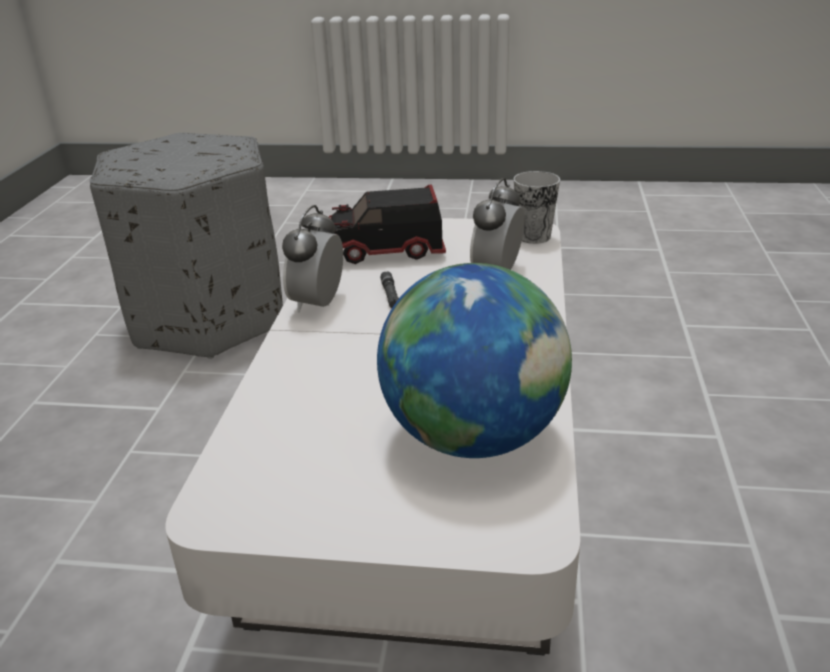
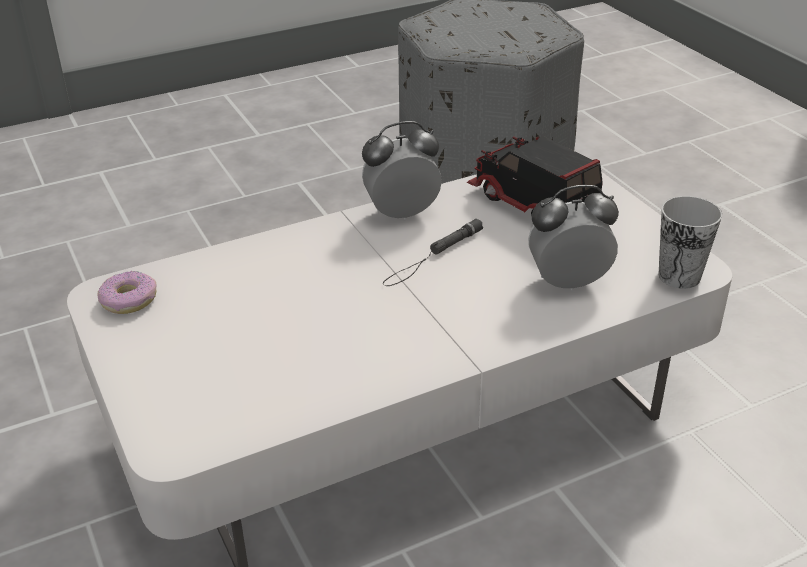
camera: 55 degrees right, 5 degrees up
globe [377,263,572,458] -> none
none -> donut [98,271,157,314]

